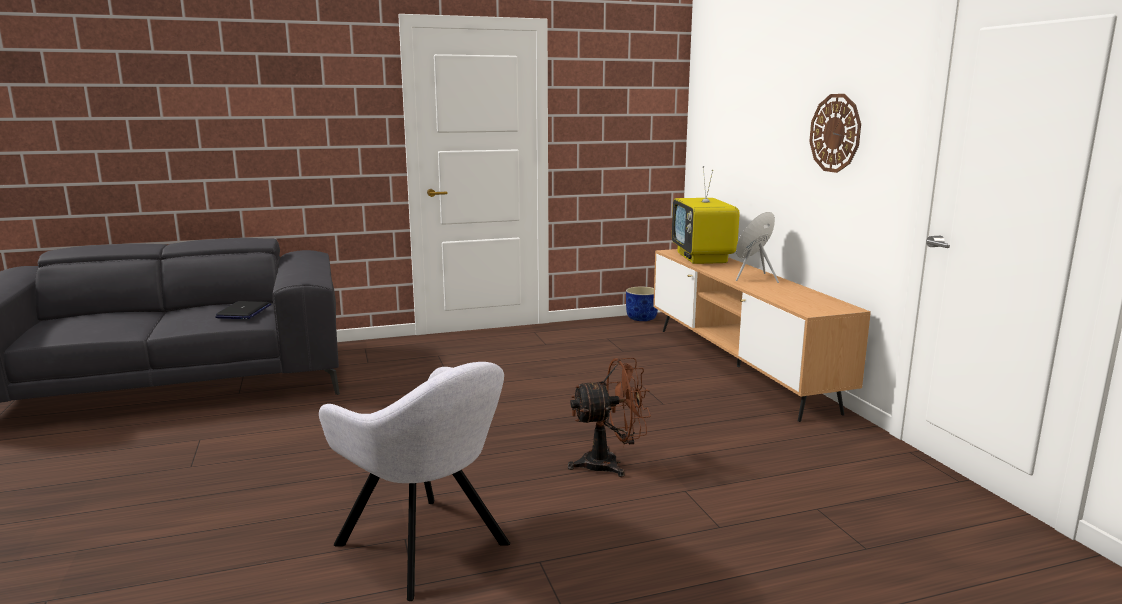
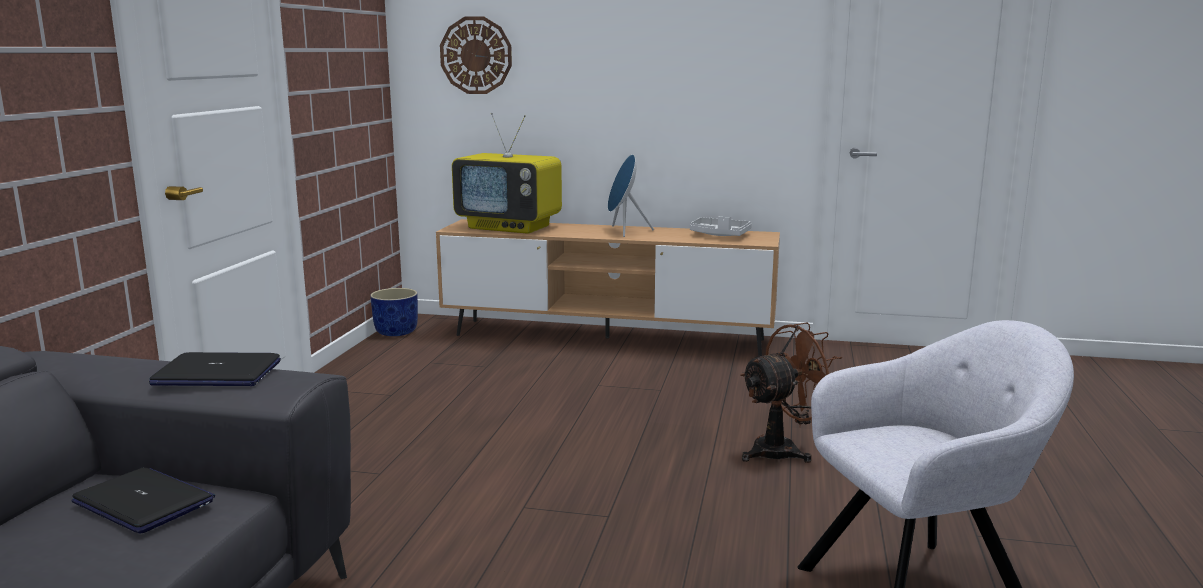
camera: 60 degrees left, 0 degrees up
brown fan [568,358,651,477] -> brown fan turned 45 degrees clockwise [740,322,843,463]
wall clock [809,94,861,173] -> wall clock moved to [440,16,512,94]
none -> laptop [149,352,281,386]
none -> grey tray [690,216,752,236]

